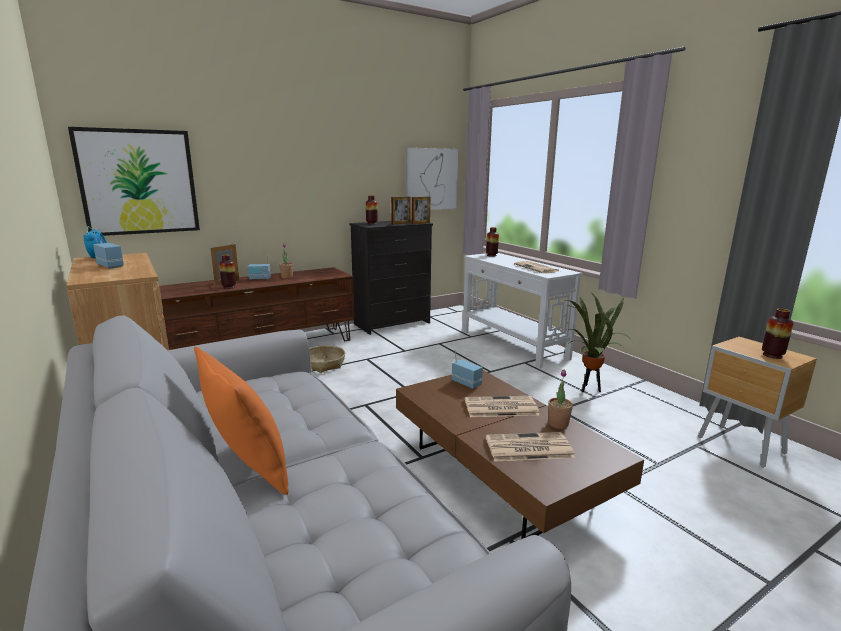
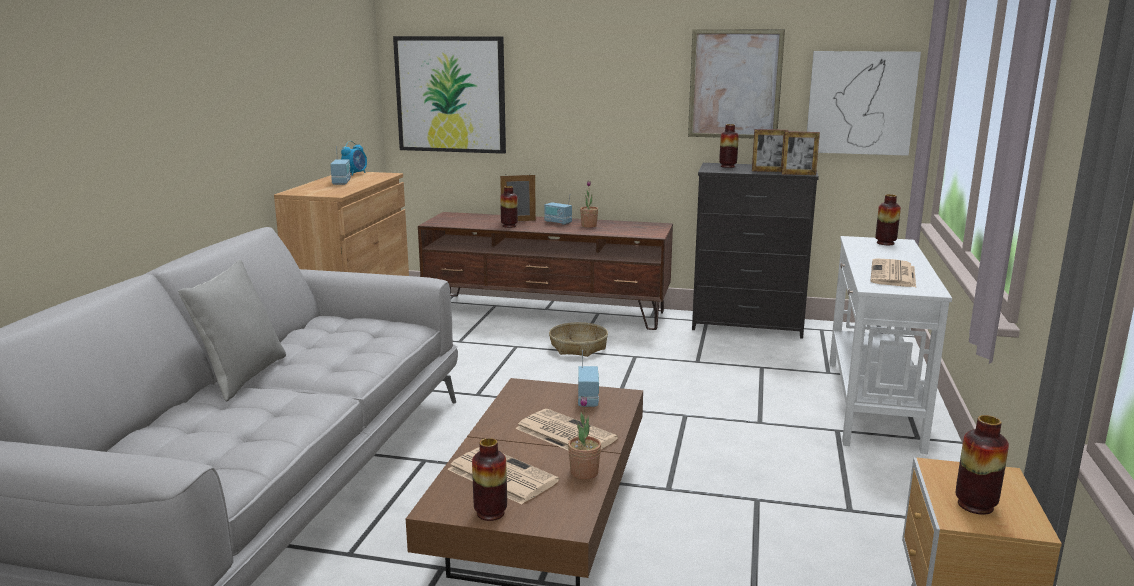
camera: 45 degrees right, 0 degrees up
orange pillow [194,347,289,495] -> grey pillow [178,260,286,401]
potted plant [566,292,631,392] -> none
none -> vase [472,438,507,521]
none -> picture [688,29,785,138]

